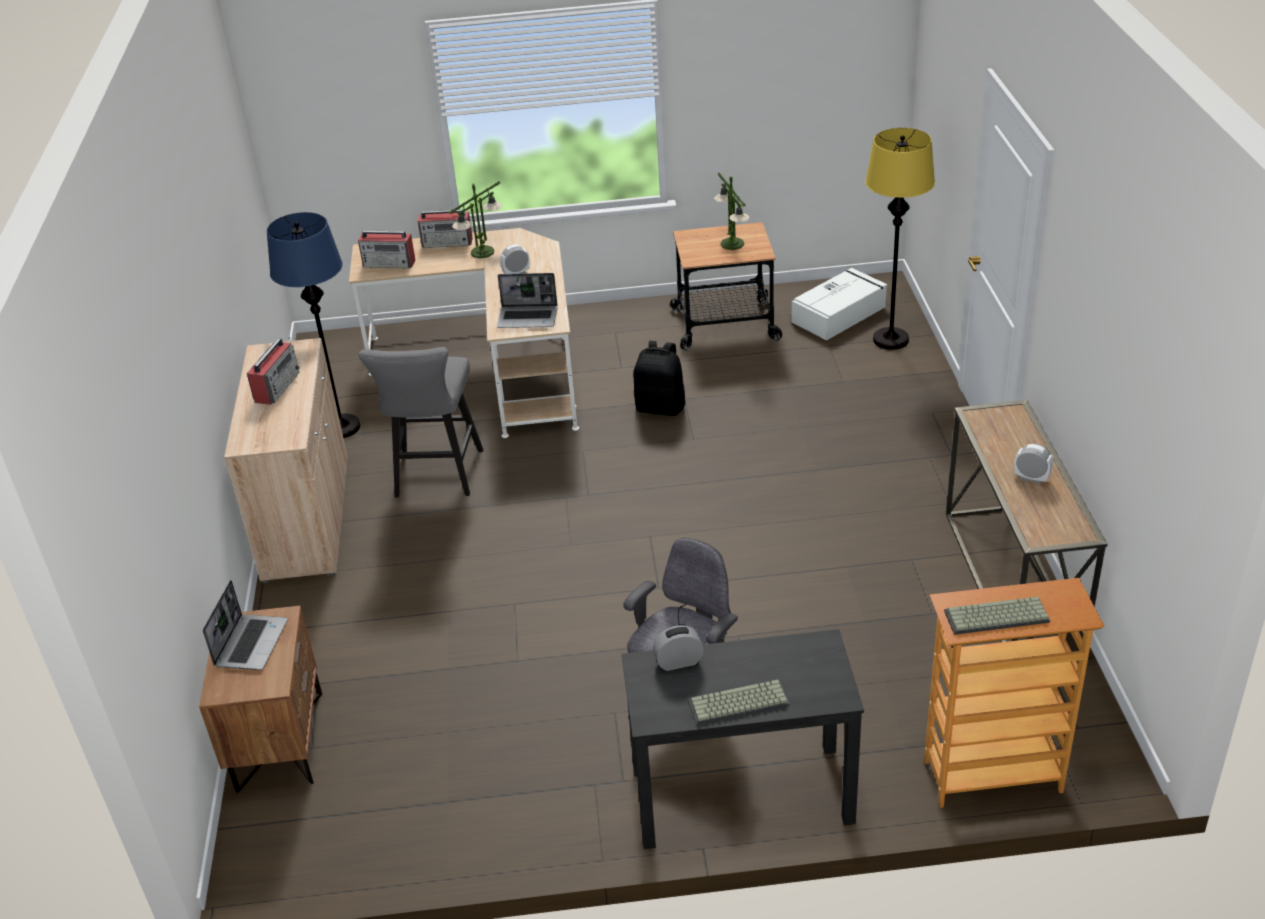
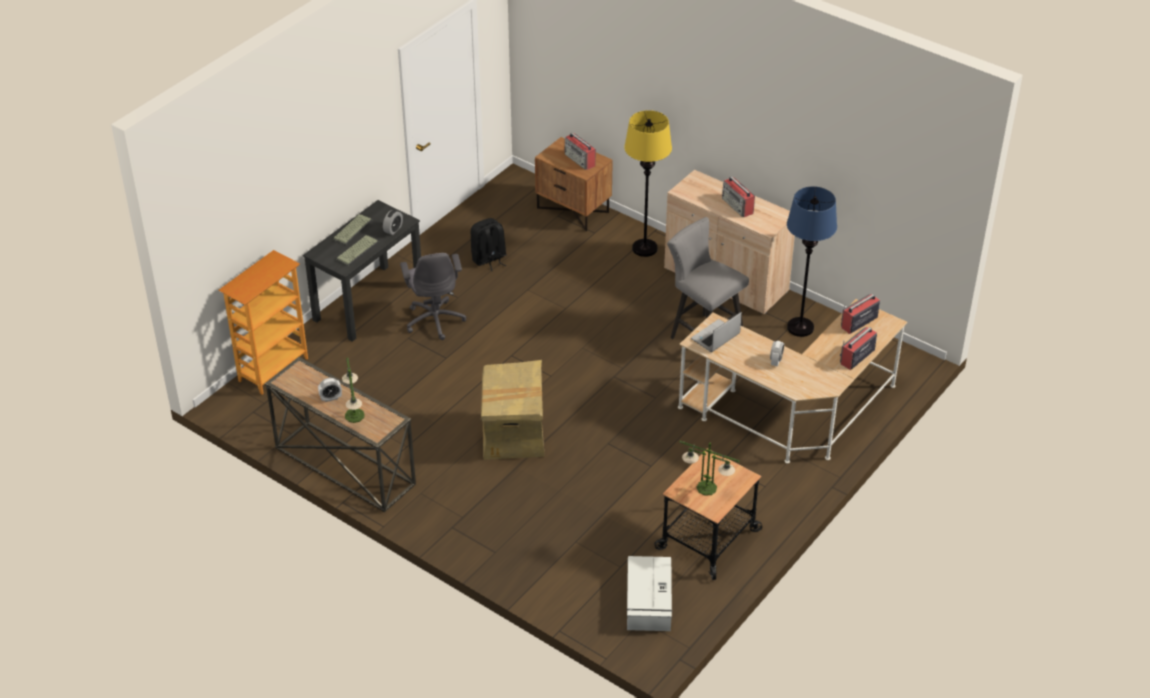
camera: 130 degrees right, 5 degrees up
laptop [203,580,288,670] -> radio [565,133,596,170]
table lamp [449,181,502,259] -> table lamp moved to [342,358,365,423]
black backpack [633,341,685,416] -> black backpack moved to [471,218,507,271]
yellow floor lamp [865,128,935,349] -> yellow floor lamp moved to [624,110,672,257]
keyboard [944,596,1050,635] -> keyboard moved to [336,235,379,266]
none -> cardboard box [481,360,545,460]

